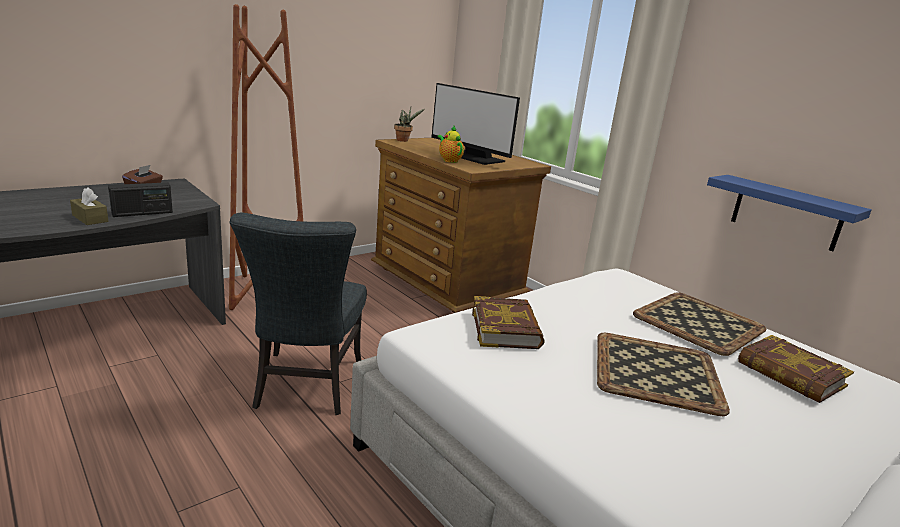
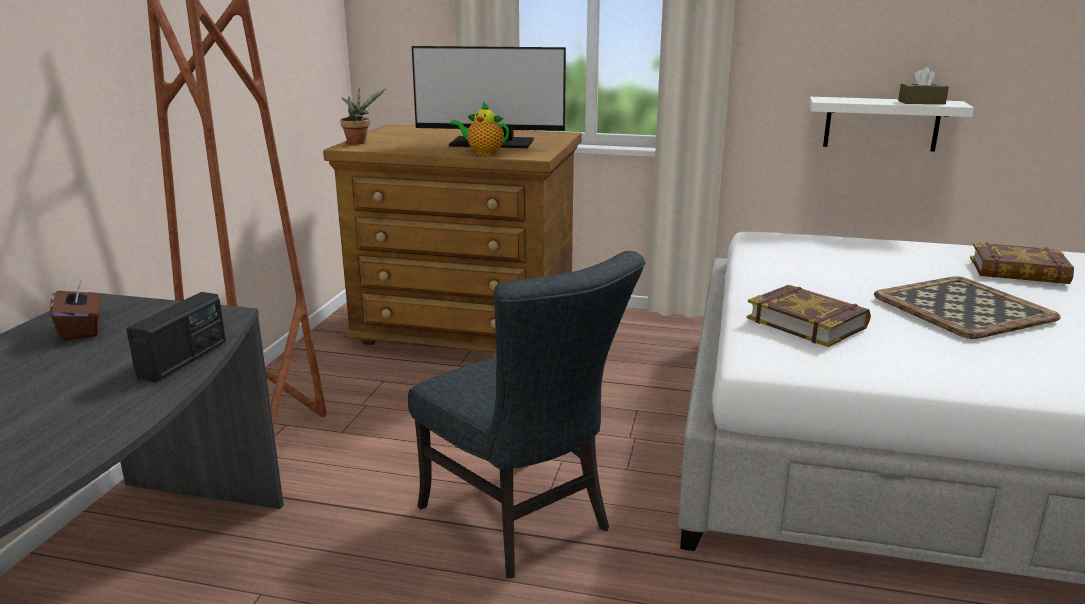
camera: 35 degrees left, 0 degrees up
brown tissue box [70,187,108,225] -> brown tissue box moved to [898,67,949,104]
tray [633,292,766,356] -> none
blue shelf [707,175,872,251] -> white shelf [809,97,974,152]

